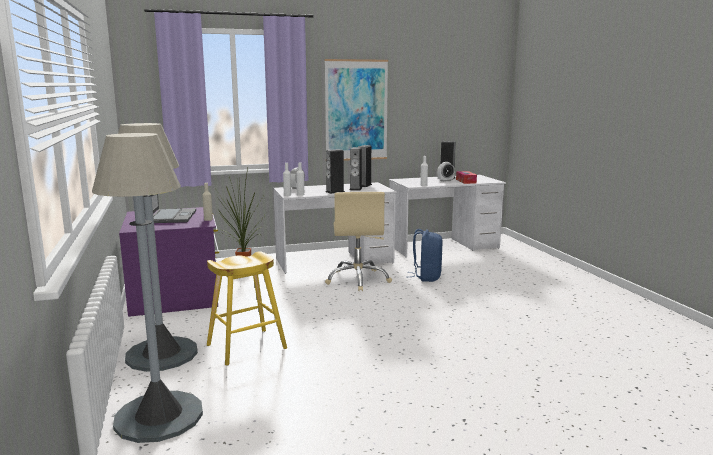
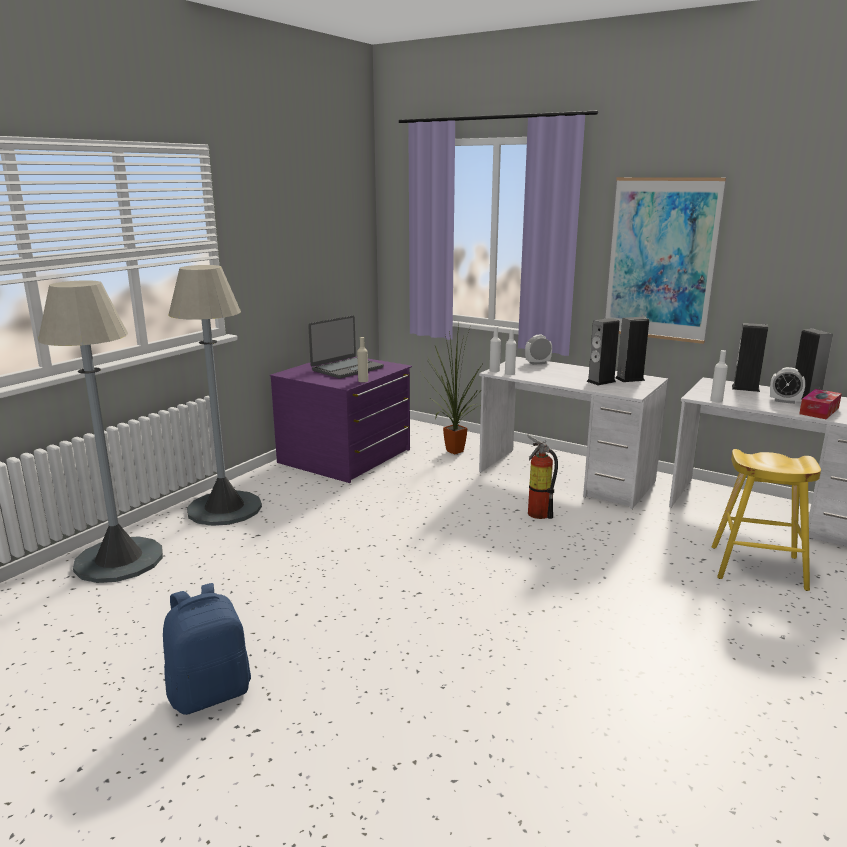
camera: 50 degrees right, 5 degrees up
yellow stool [207,251,287,366] -> yellow stool moved to [712,449,821,591]
beige office chair [325,192,392,291] -> fire extinguisher [527,434,558,519]
speaker [326,149,345,194] -> speaker moved to [732,323,768,392]
blue backpack [408,229,443,282] -> blue backpack moved to [163,583,251,715]

